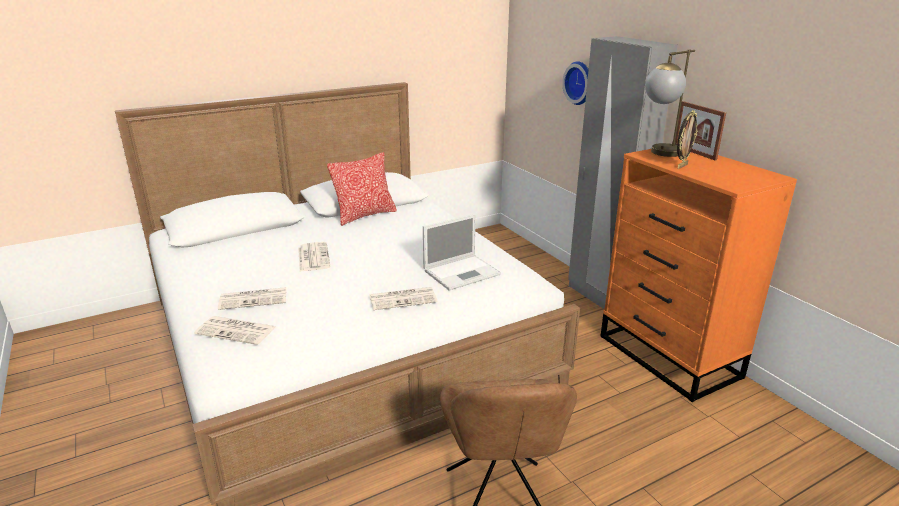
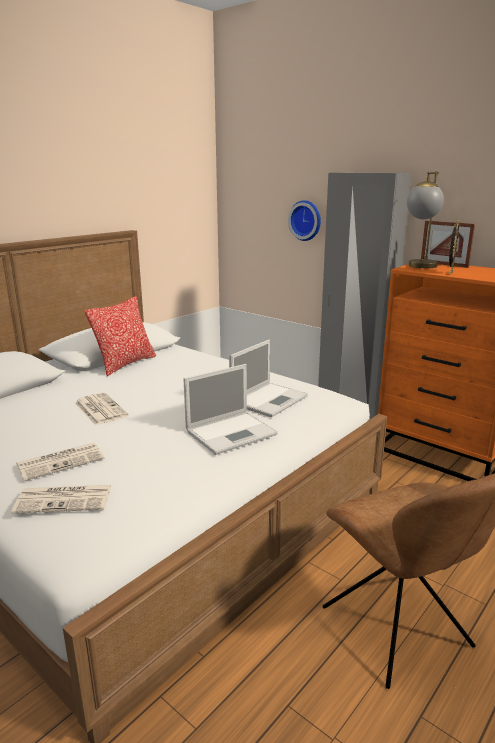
camera: 20 degrees left, 5 degrees down
newspaper [369,287,437,310] -> laptop [183,364,278,455]

